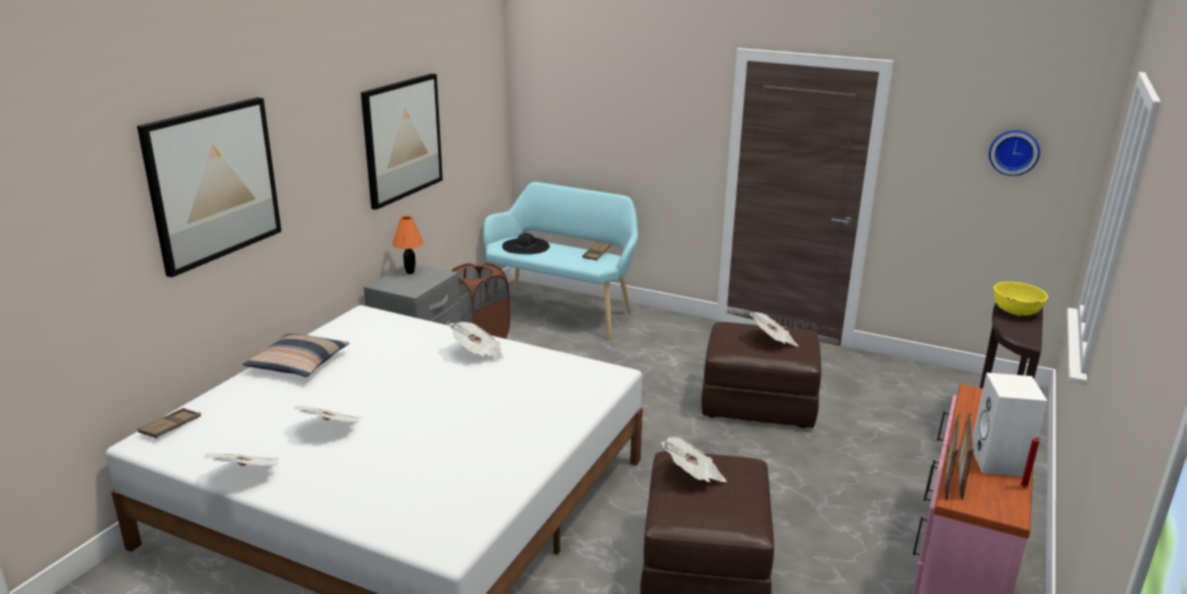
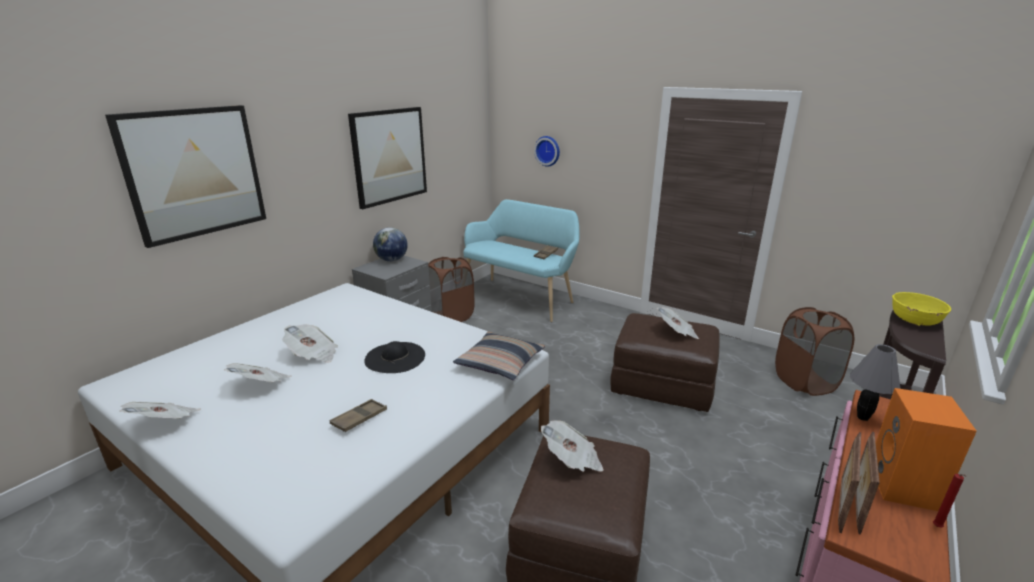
camera: 10 degrees right, 0 degrees up
brown tray [138,408,201,439] -> brown tray moved to [330,399,387,432]
pillow [243,332,349,377] -> pillow moved to [453,332,545,380]
orange table lamp [393,216,424,274] -> globe [373,227,408,262]
newspaper [449,322,503,359] -> newspaper moved to [282,325,338,363]
black hat [502,233,550,254] -> black hat moved to [364,341,425,373]
white speaker [973,373,1047,477] -> orange speaker [876,388,977,511]
wall clock [989,130,1040,176] -> wall clock moved to [534,136,560,167]
none -> brown laundry basket [775,307,854,396]
none -> grey table lamp [850,344,900,421]

